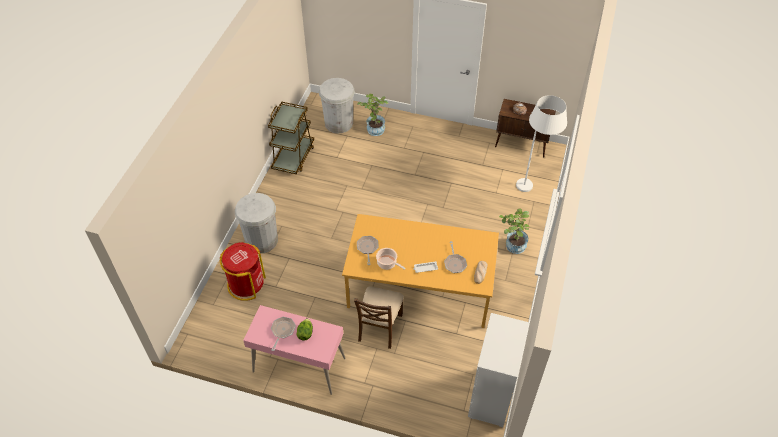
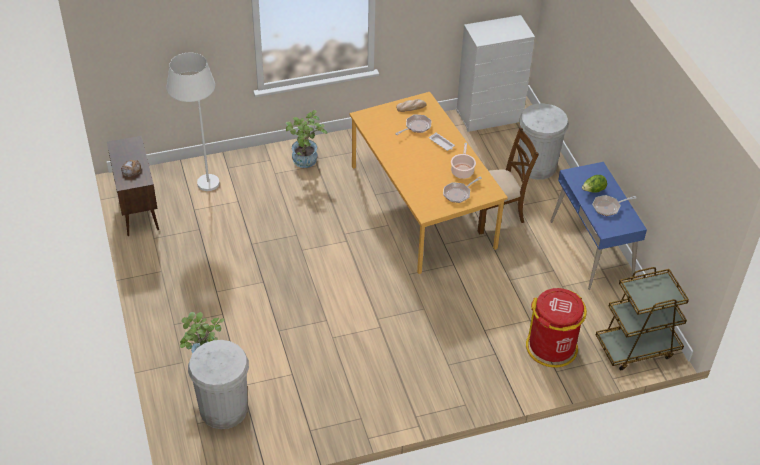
camera: 125 degrees left, 5 degrees down
white trash can [235,193,278,253] -> white trash can moved to [518,103,569,180]
pink desk [243,305,346,395] -> blue desk [550,162,647,290]
brown cart [268,101,314,174] -> brown cart moved to [596,267,689,370]

